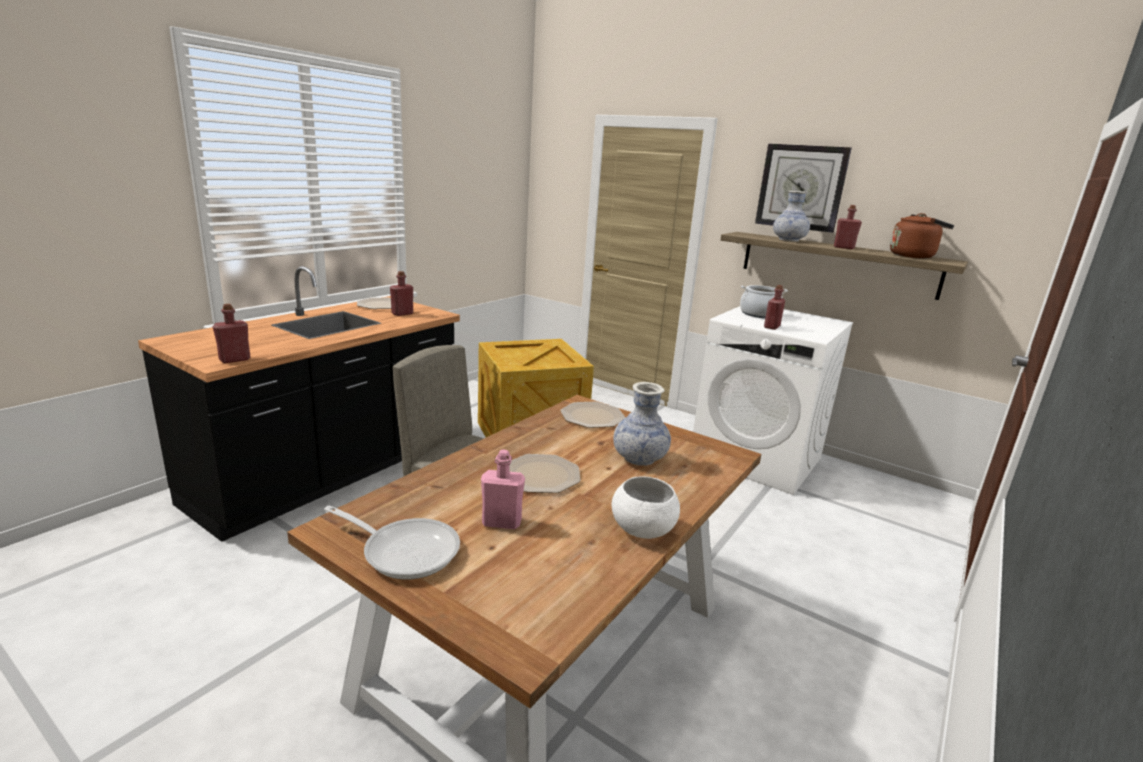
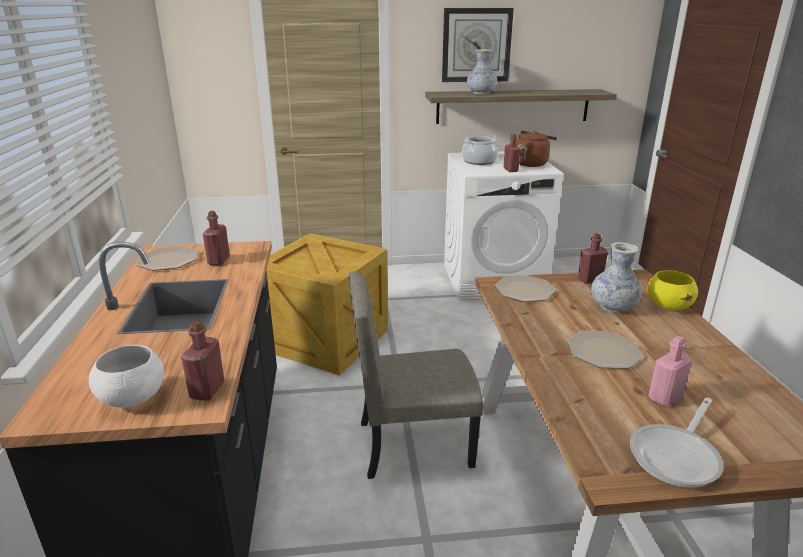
camera: 40 degrees left, 5 degrees up
frying pan [324,506,460,579] -> frying pan turned 150 degrees clockwise [630,397,724,488]
white bowl [612,476,680,539] -> white bowl moved to [89,345,164,408]
red bottle [834,205,862,249] -> red bottle moved to [578,233,608,284]
brown kettle [890,213,954,259] -> brown kettle moved to [516,131,557,167]
none -> yellow bowl [647,270,698,310]

